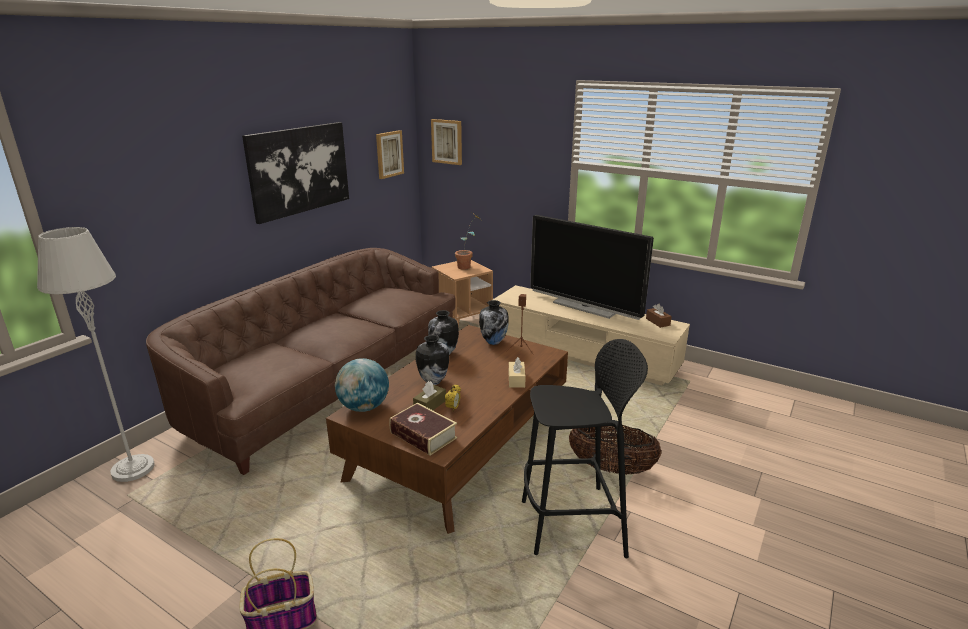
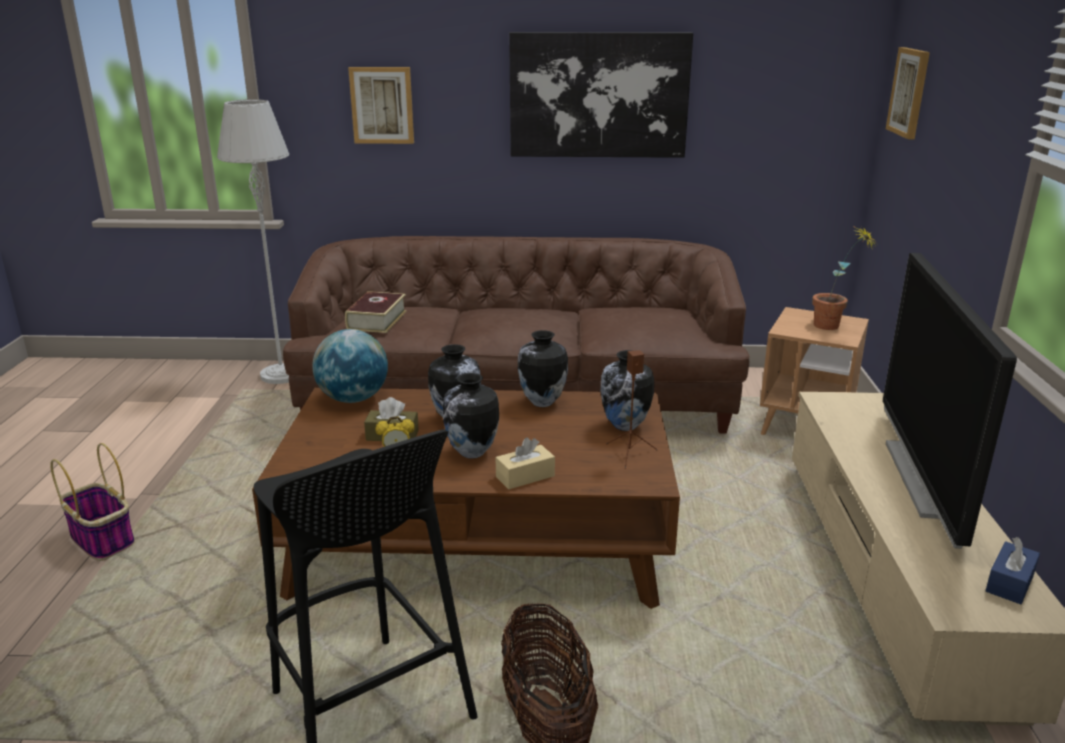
camera: 60 degrees right, 0 degrees up
picture [376,130,404,179] -> picture moved to [348,67,414,144]
book [389,403,457,455] -> book moved to [345,291,407,333]
brown tissue box [646,304,672,328] -> blue tissue box [986,537,1040,604]
none -> vase [443,373,499,459]

